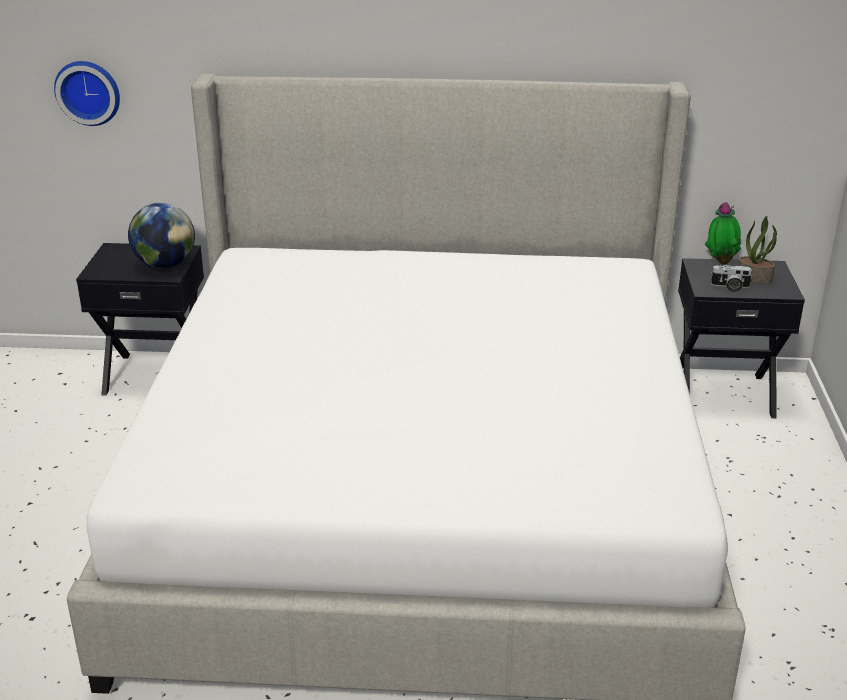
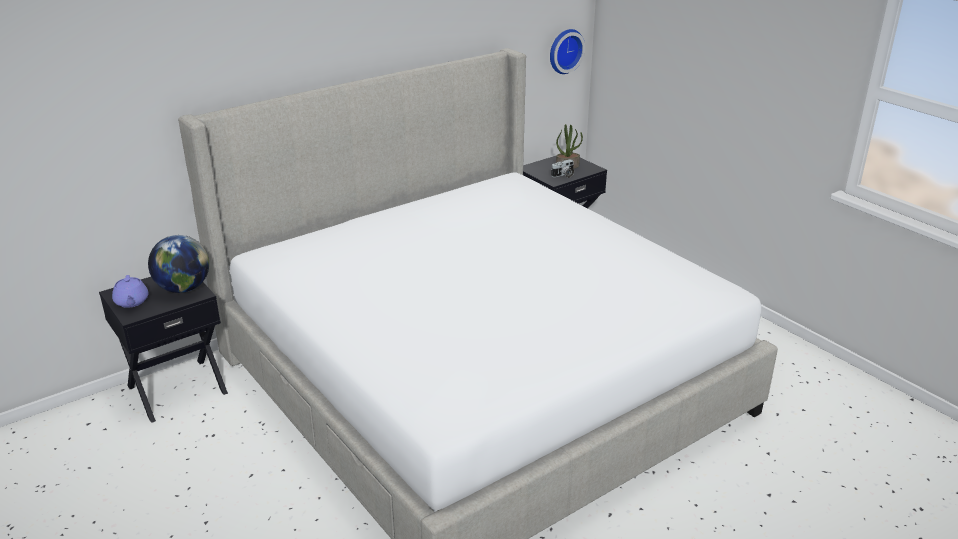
camera: 40 degrees left, 0 degrees up
wall clock [54,61,120,126] -> wall clock moved to [550,29,585,74]
potted plant [705,202,741,265] -> none
none -> purple teapot [112,275,148,308]

